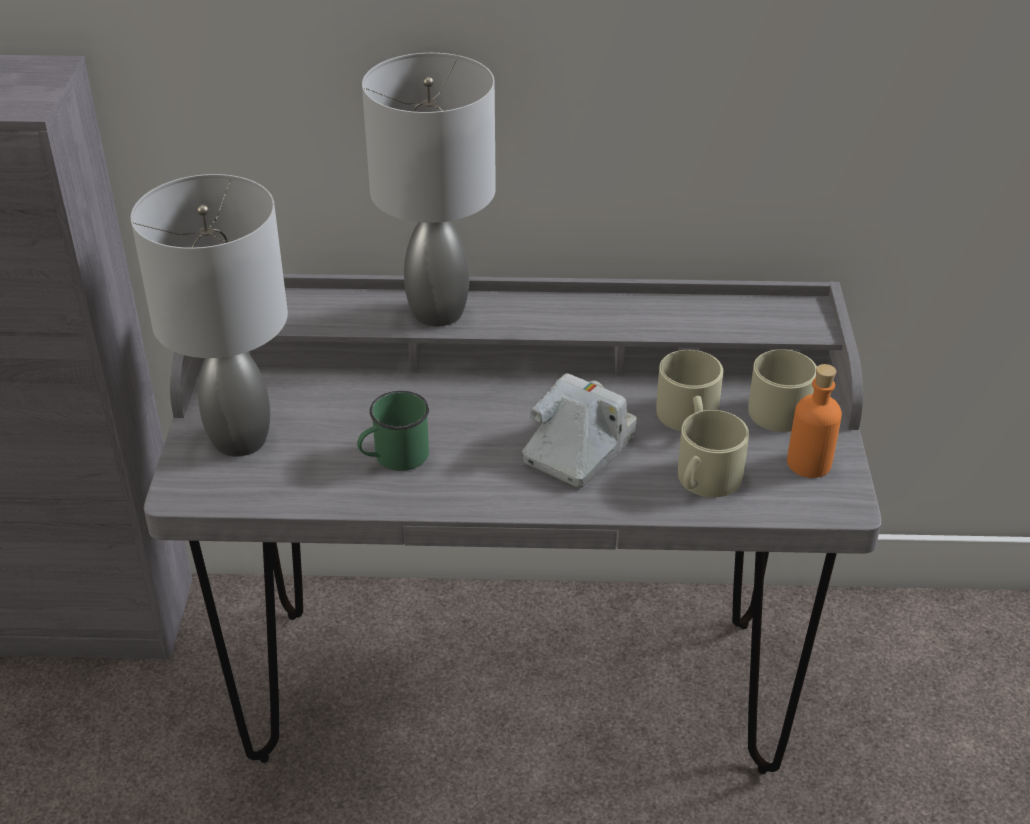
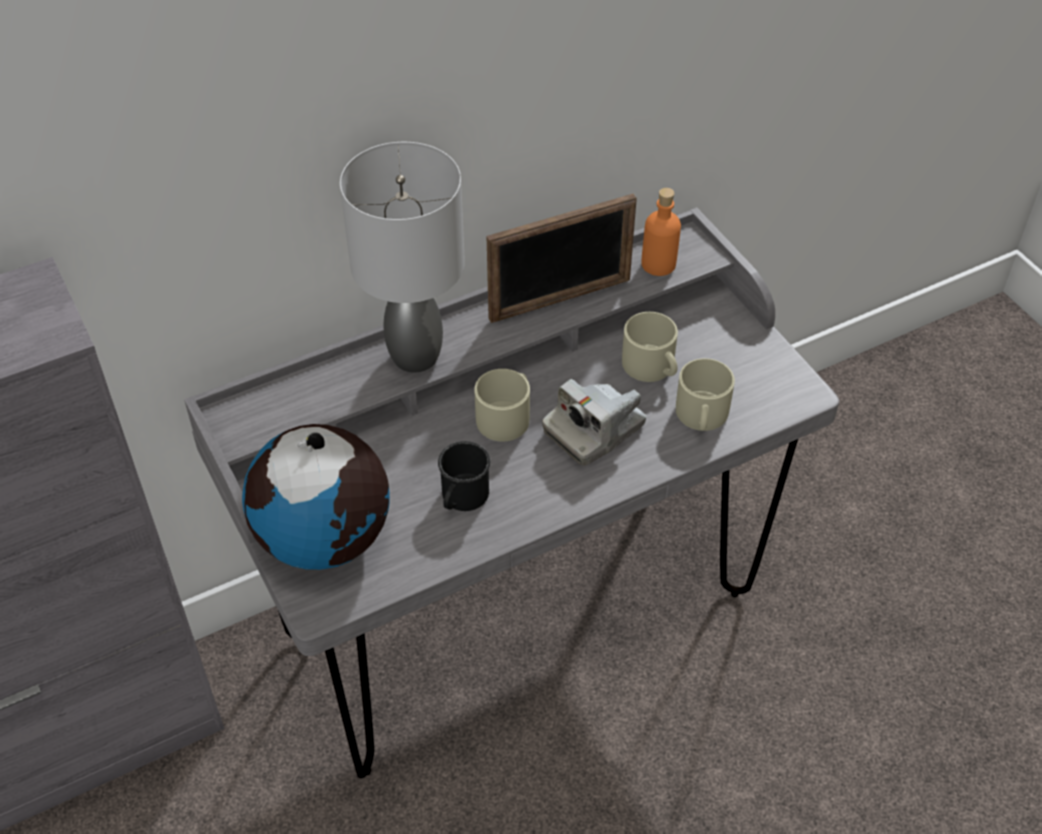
camera: 30 degrees left, 10 degrees up
grey table lamp [131,174,288,457] -> globe [242,424,390,570]
green mug [357,391,429,471] -> black mug [438,441,490,511]
camera [522,373,637,488] -> camera turned 135 degrees counterclockwise [542,379,646,466]
beige mug [748,350,817,432] -> beige mug moved to [474,369,530,442]
orange bottle [787,364,842,478] -> orange bottle moved to [641,188,681,276]
none -> picture frame [486,193,637,323]

